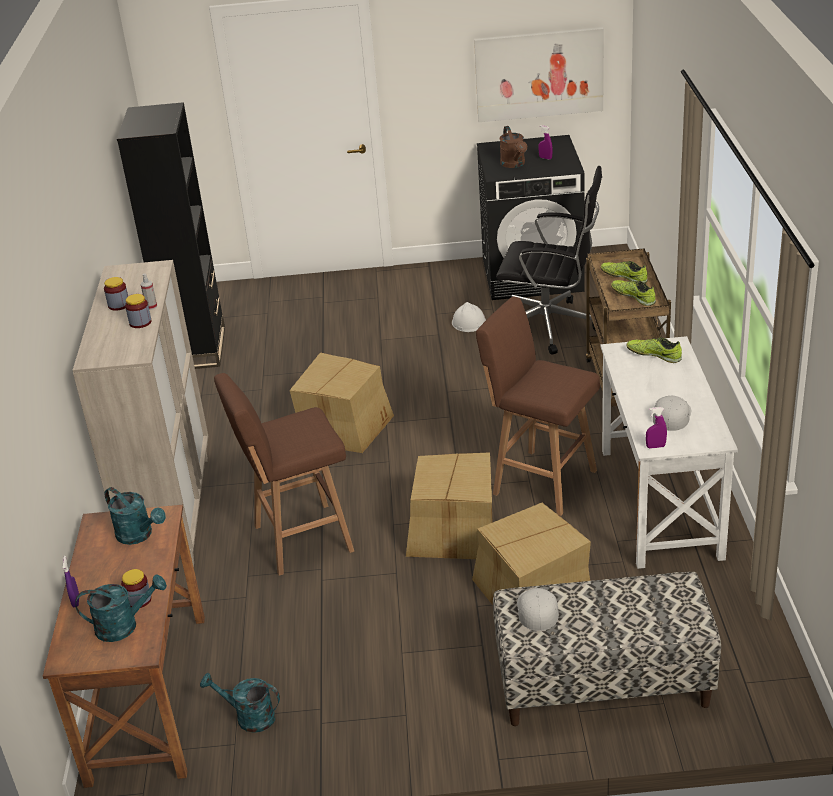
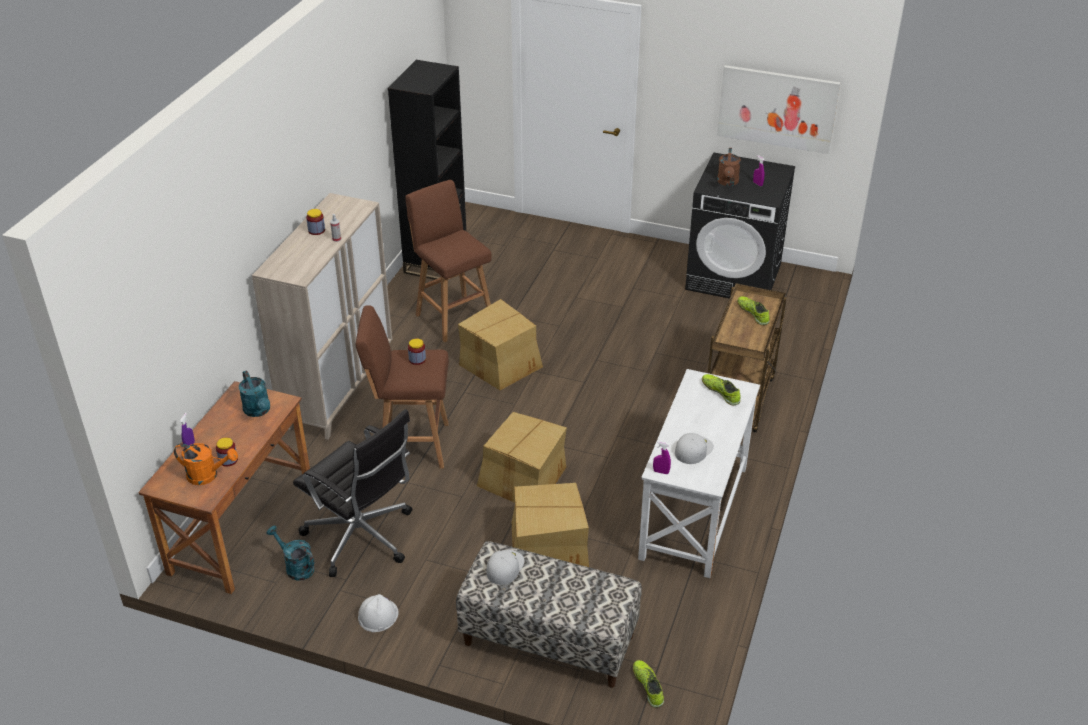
camera: 20 degrees right, 5 degrees up
turquoise watering can [76,574,167,642] -> orange watering can [174,443,238,485]
jar [125,294,151,328] -> jar moved to [408,338,426,365]
white hard hat [452,302,486,332] -> white hard hat moved to [358,594,398,632]
brown stool [476,297,600,516] -> brown stool moved to [405,180,491,342]
black office chair [496,166,602,355] -> black office chair moved to [293,409,412,577]
shoe [611,280,656,306] -> shoe moved to [633,660,664,708]

